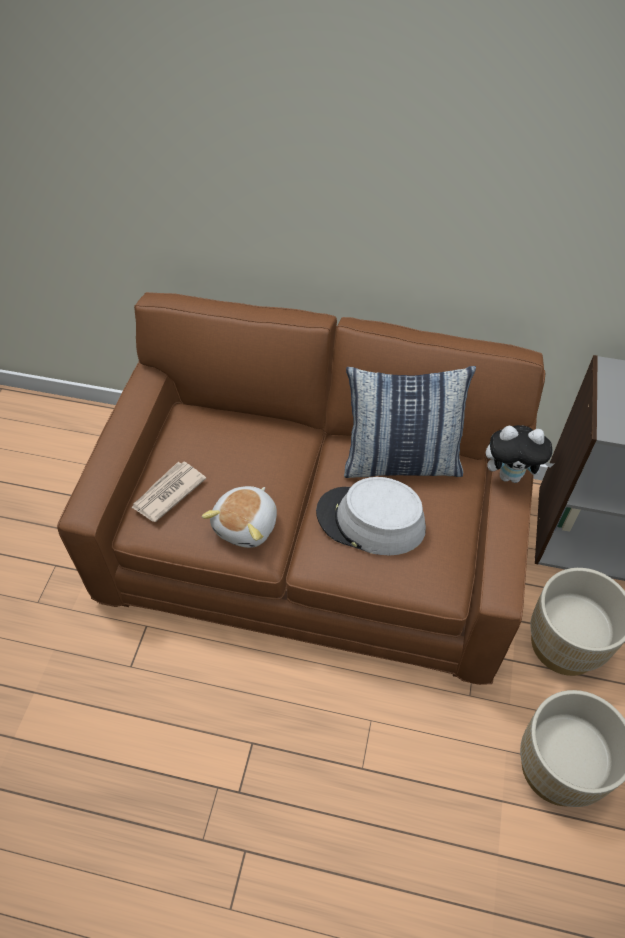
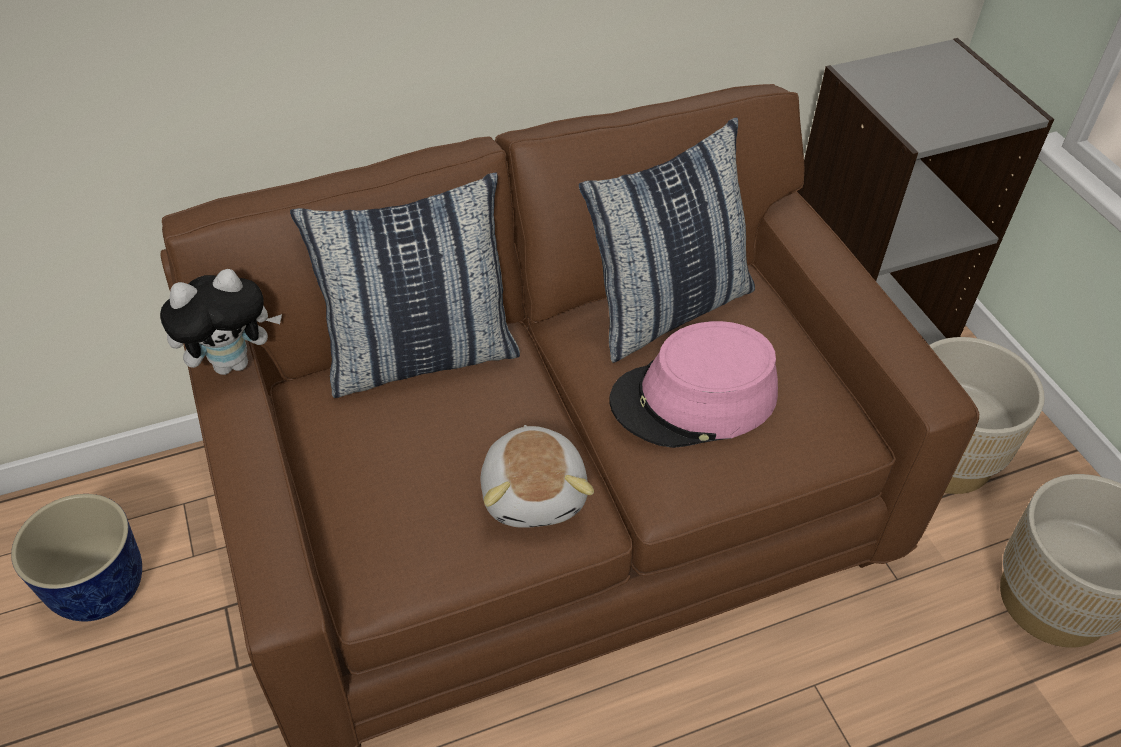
camera: 35 degrees left, 5 degrees down
newspaper [131,462,206,522] -> none
grey hat [316,477,426,555] -> pink hat [609,321,778,448]
plush toy [486,425,554,483] -> plush toy moved to [160,269,282,375]
none -> planter [11,494,142,621]
none -> pillow [290,172,520,398]

